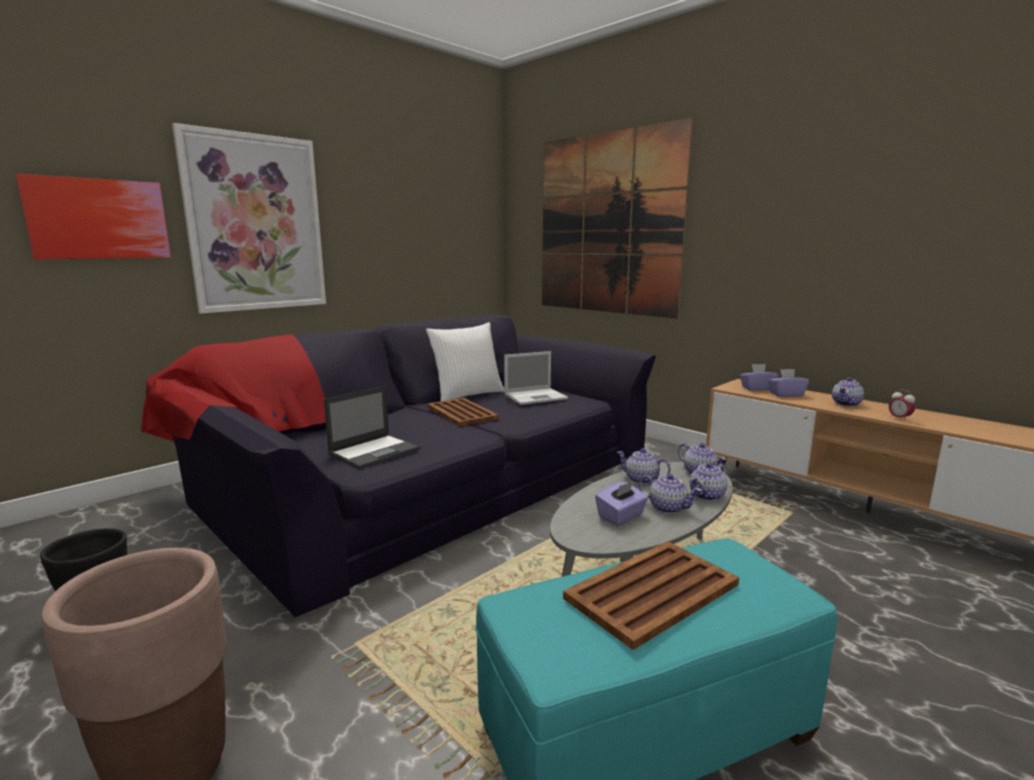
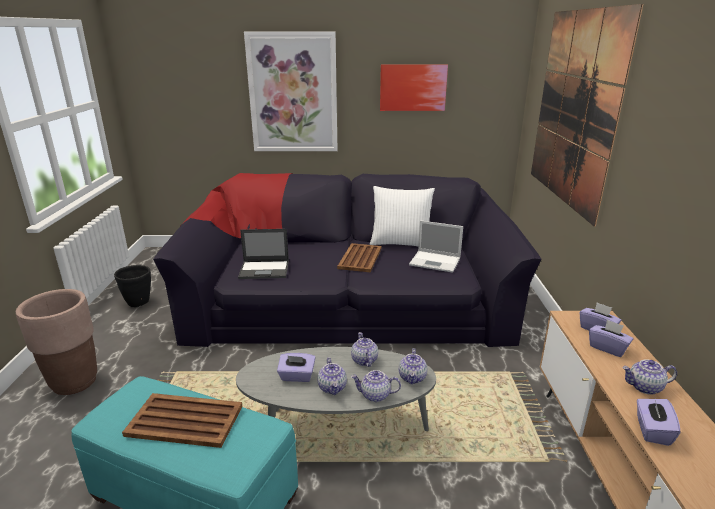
camera: 45 degrees right, 10 degrees up
picture [16,173,171,259] -> picture moved to [380,64,448,111]
alarm clock [889,389,915,421] -> purple tissue box [637,395,681,446]

